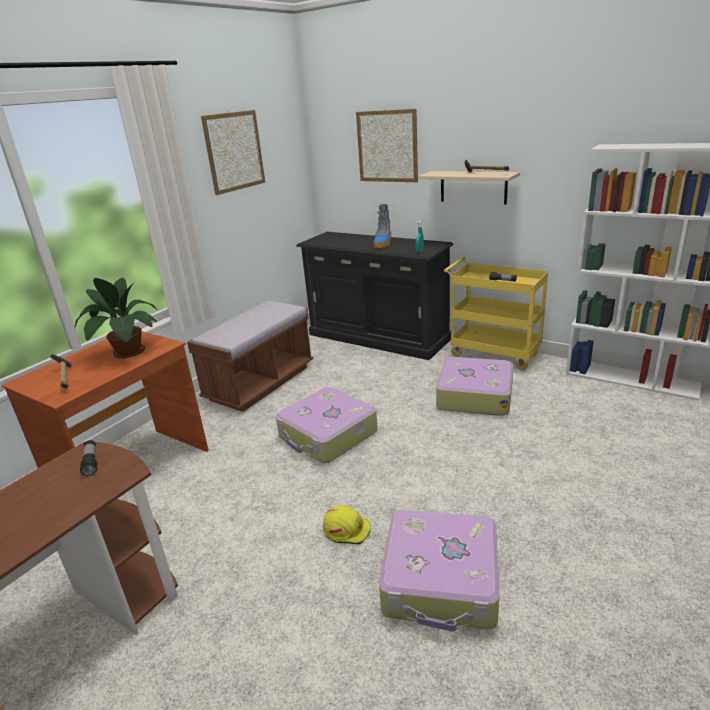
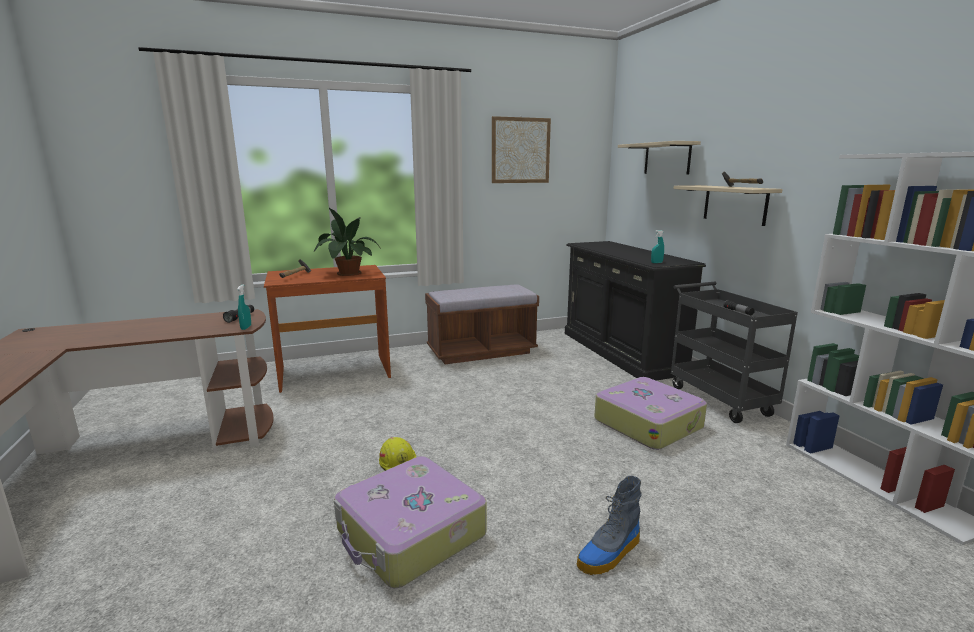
camera: 35 degrees right, 10 degrees down
suitcase [276,387,378,463] -> none
picture [356,108,418,182] -> beige shelf [618,141,701,174]
boot [374,204,391,248] -> boot moved to [577,476,642,575]
yellow cart [444,256,548,370] -> grey cart [671,282,798,423]
none -> turquoise spray bottle [237,284,251,330]

